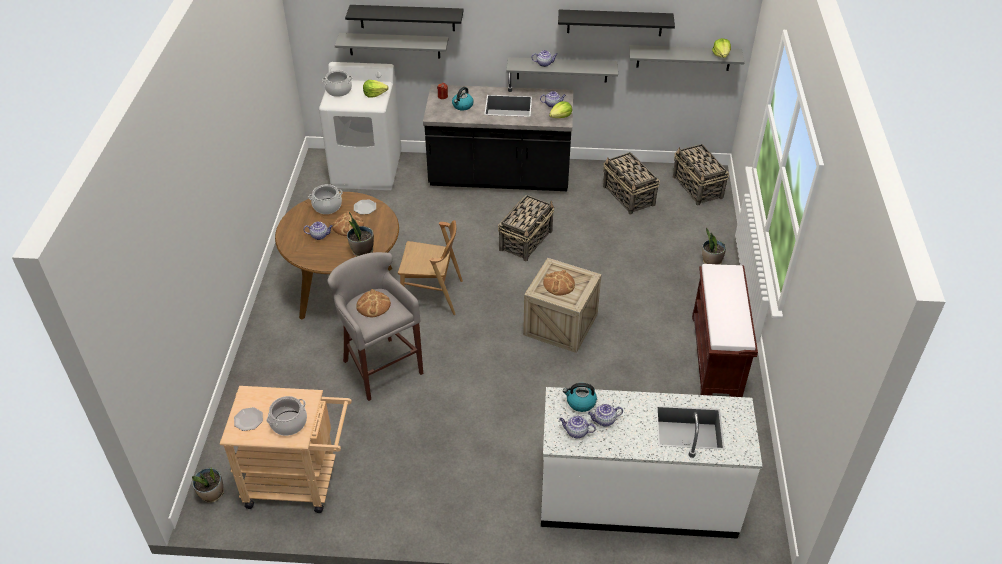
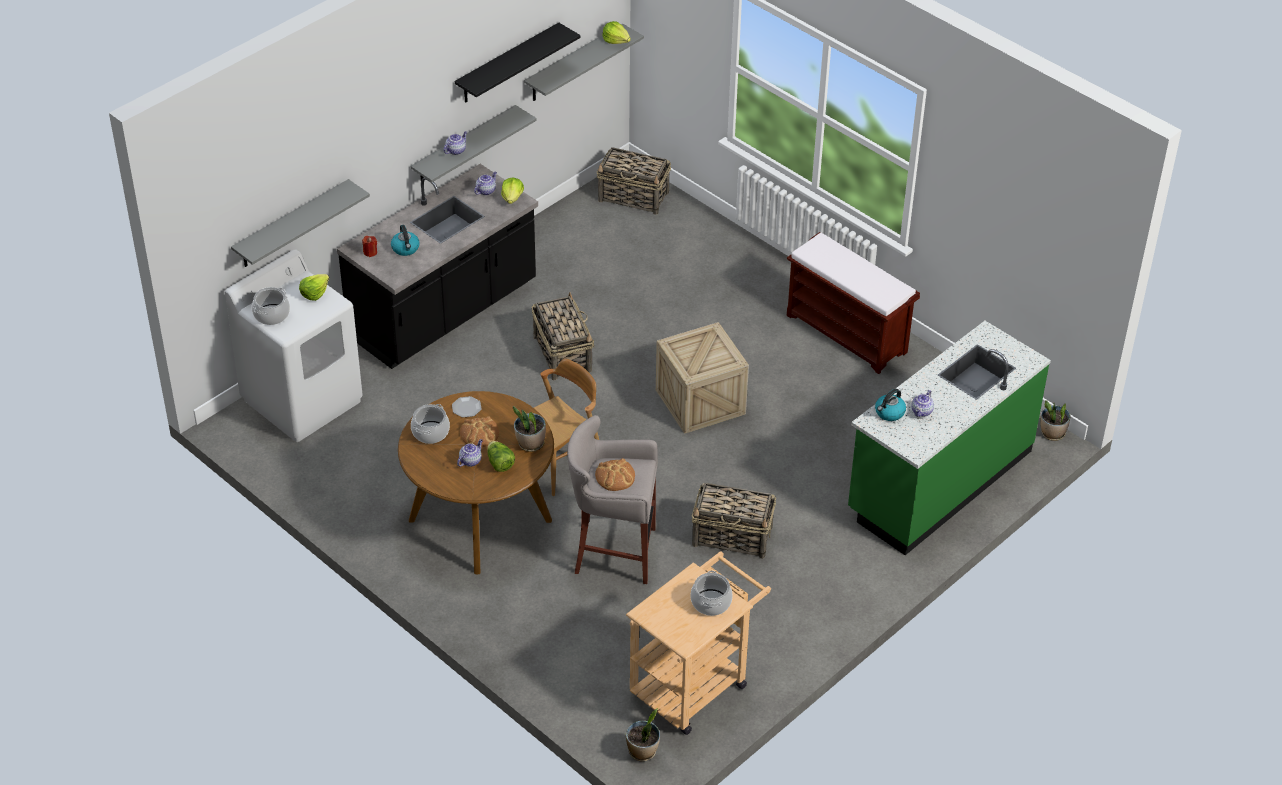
camera: 50 degrees left, 0 degrees up
plate [234,407,263,431] -> none
black shelf [345,5,464,31] -> none
white counter [541,387,763,539] -> green counter [848,321,1051,555]
bread [543,270,575,295] -> none
teapot [559,415,596,438] -> none
basket [603,152,660,215] -> basket moved to [692,483,776,559]
potted plant [702,228,726,265] -> potted plant moved to [1040,400,1070,441]
none -> lettuce [487,441,515,472]

